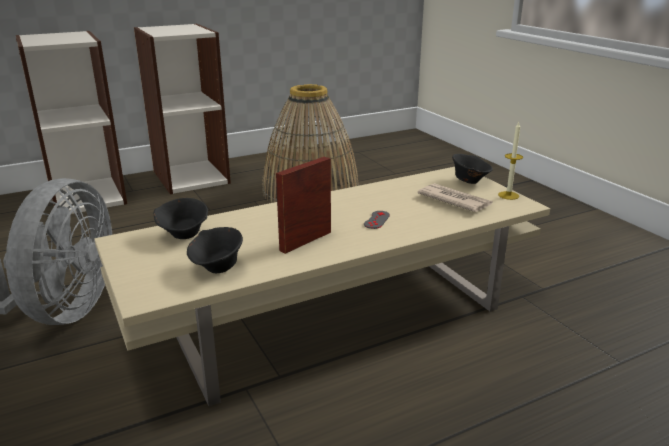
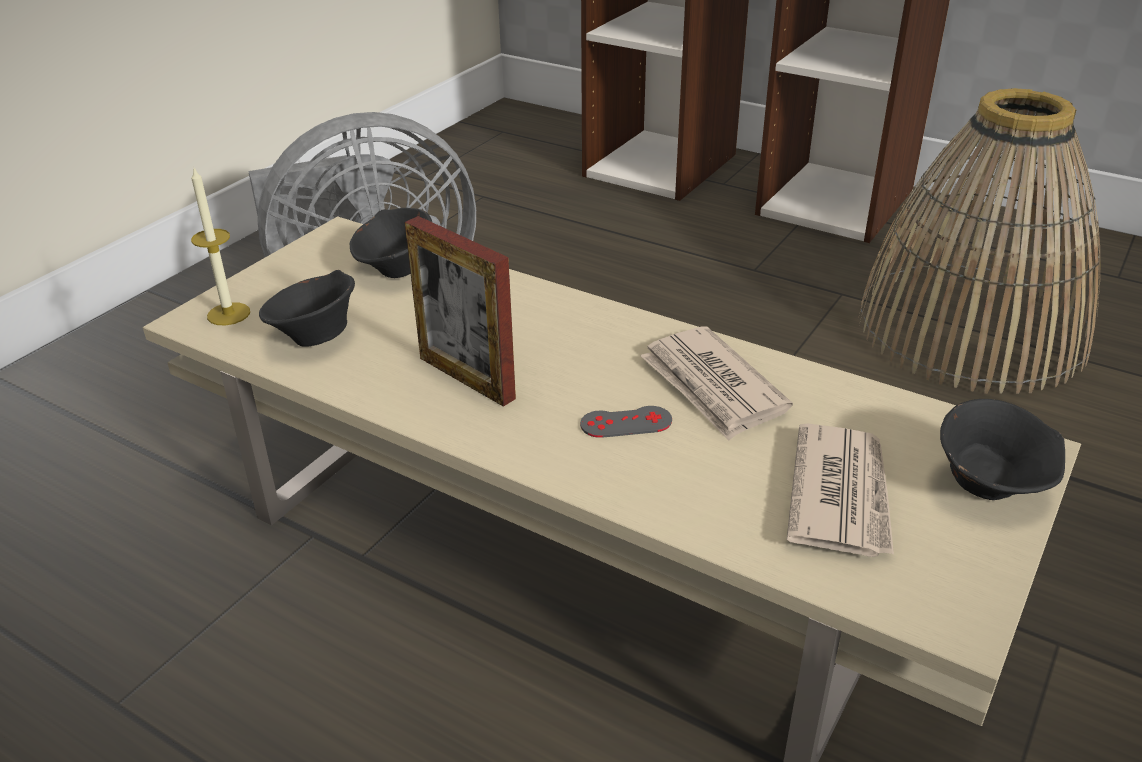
camera: 60 degrees right, 10 degrees up
picture frame [276,157,331,254] -> picture frame turned 150 degrees counterclockwise [405,216,516,407]
candle [498,122,523,200] -> candle moved to [191,166,250,325]
none -> newspaper [641,326,793,441]

